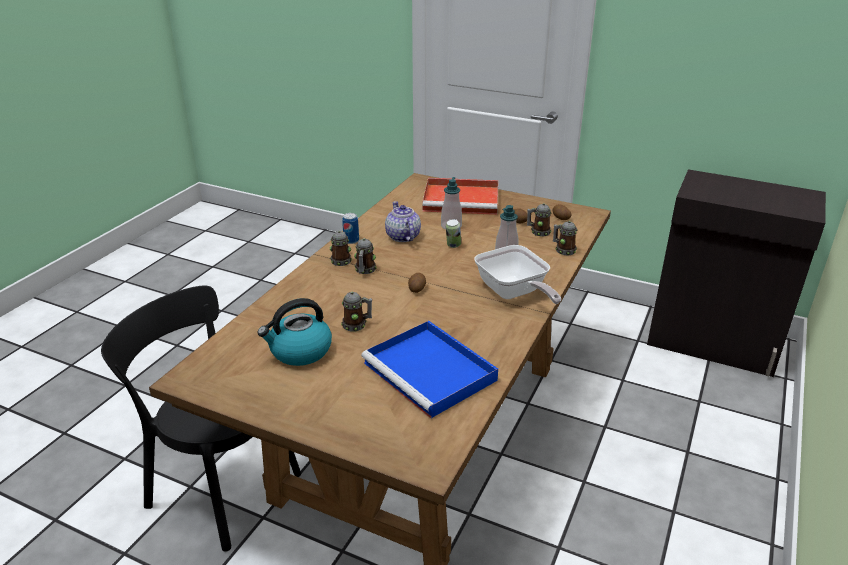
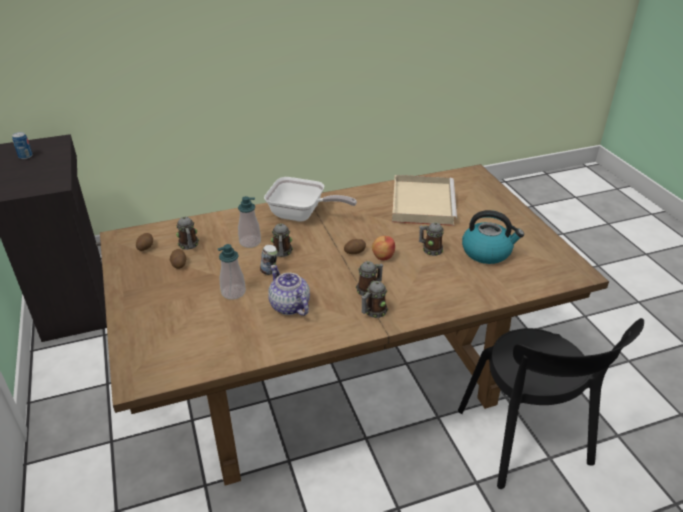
camera: 135 degrees left, 5 degrees up
can [342,213,359,244] -> can moved to [12,132,33,159]
blue tray [361,321,498,419] -> beige tray [392,175,457,226]
teapot [385,201,421,242] -> teapot turned 120 degrees clockwise [268,265,310,316]
red tray [422,178,498,215] -> none
frying pan [474,245,561,304] -> frying pan turned 90 degrees clockwise [264,177,357,222]
mug [553,221,578,255] -> mug moved to [271,223,293,257]
none -> apple [372,236,395,260]

